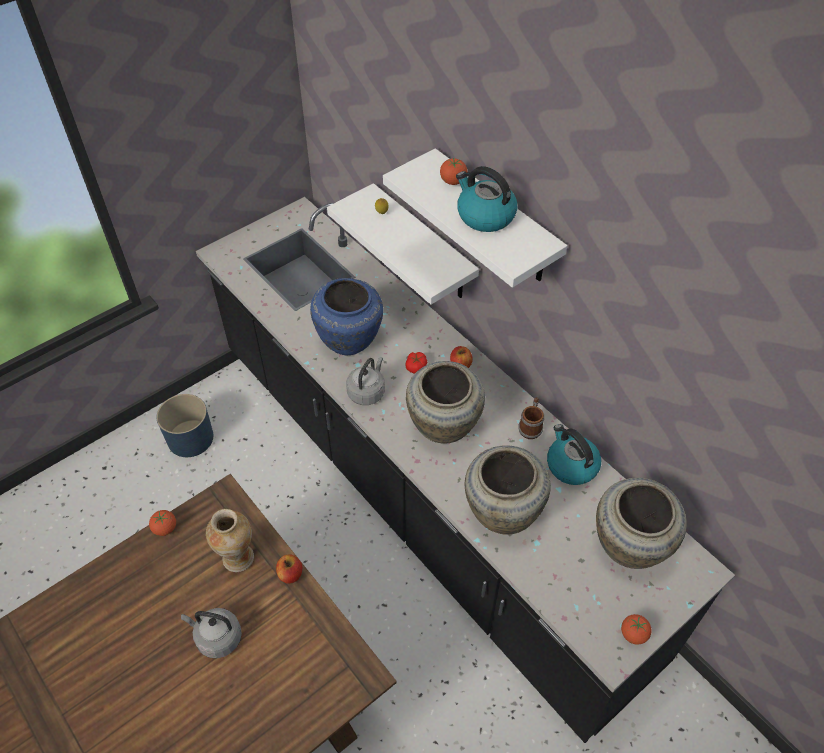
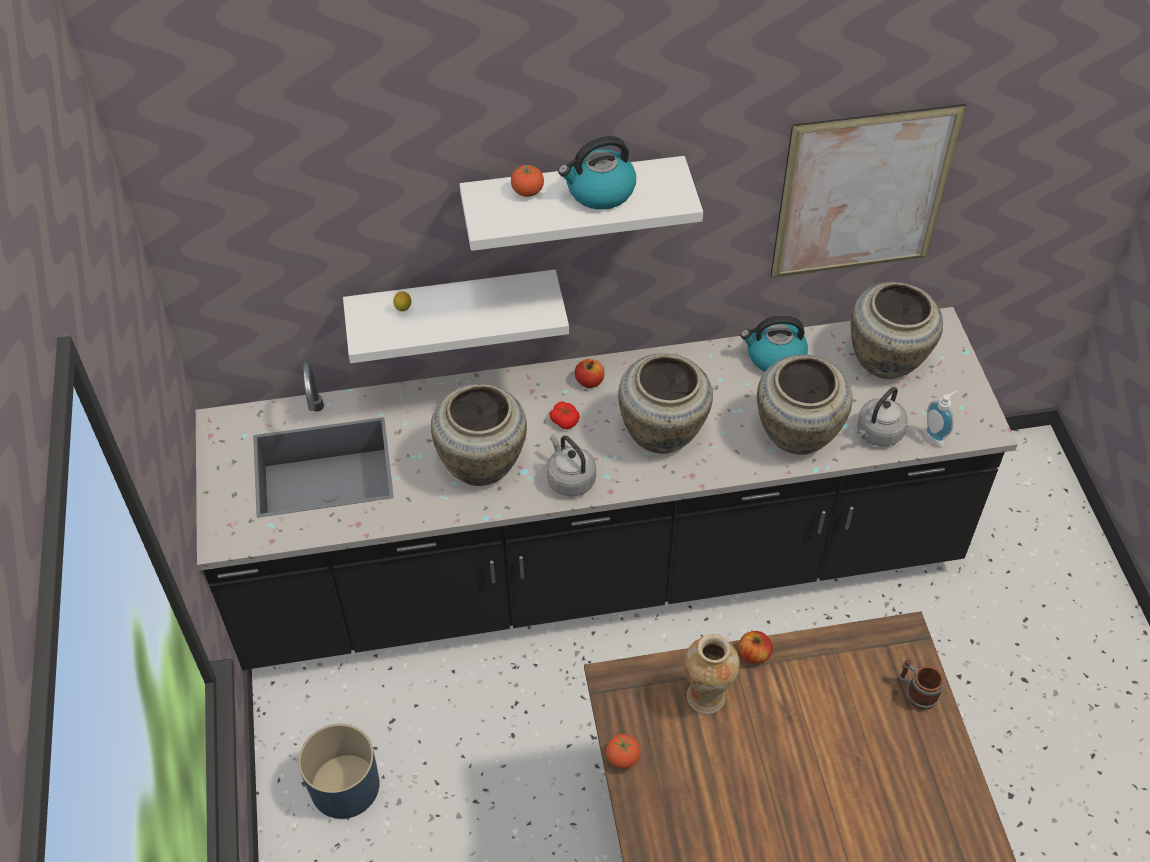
camera: 60 degrees left, 0 degrees up
grey kettle [181,608,242,658] -> grey kettle moved to [857,387,908,446]
blue vase [310,278,383,355] -> beige vase [431,384,527,486]
mug [518,397,544,439] -> mug moved to [898,659,944,710]
tomato [621,614,651,645] -> none
none -> picture [771,104,966,278]
none -> soap dispenser [923,391,957,448]

